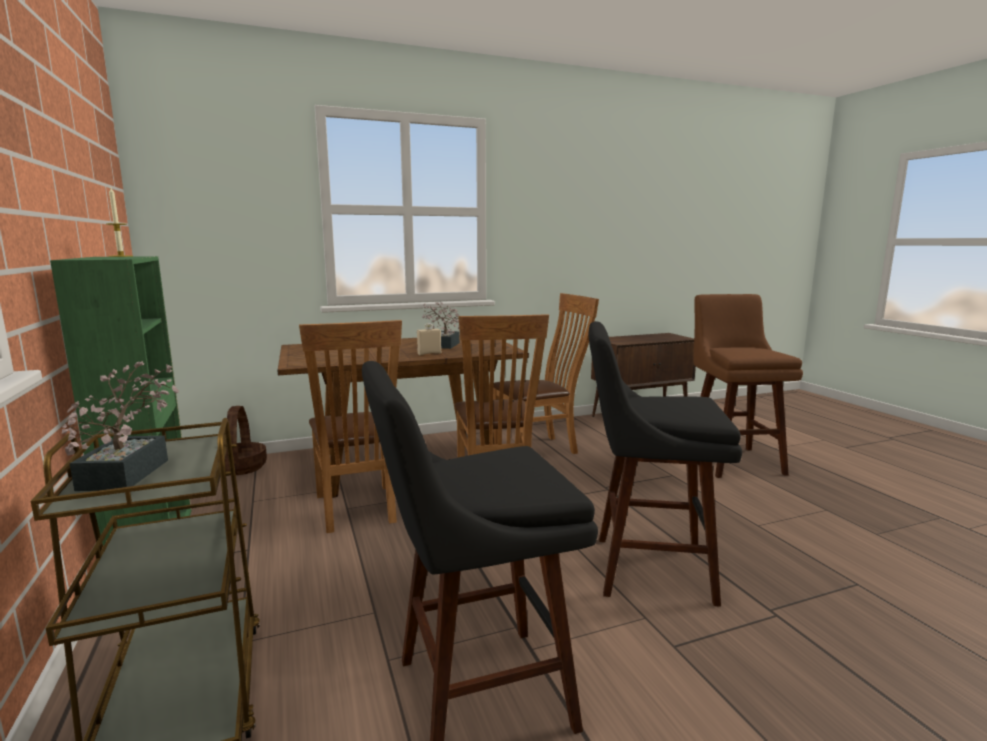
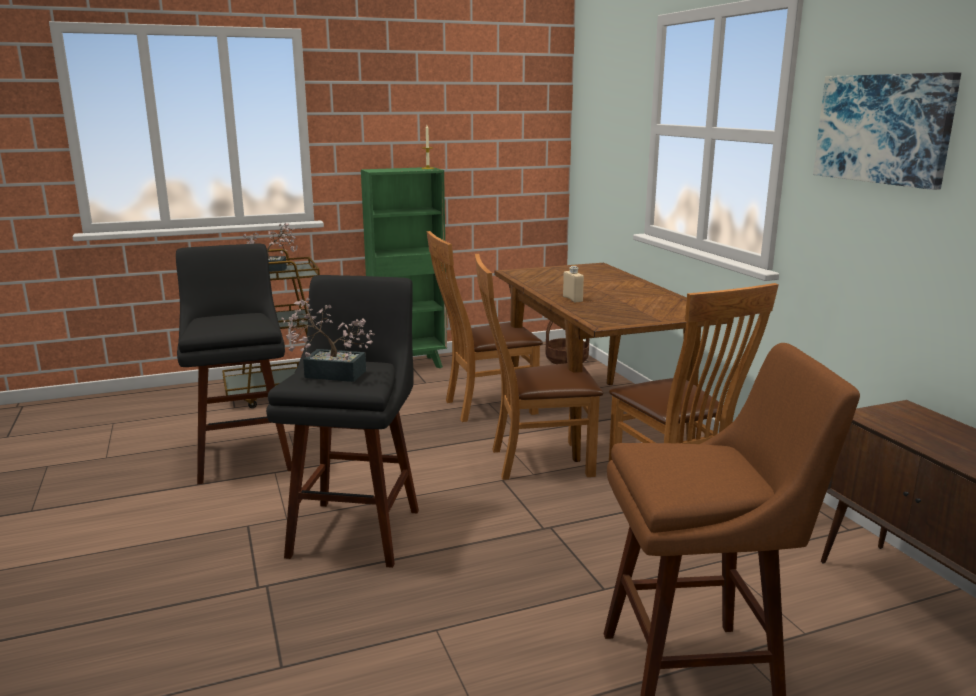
camera: 90 degrees right, 5 degrees up
potted plant [422,301,460,349] -> potted plant moved to [281,298,375,382]
none -> picture [813,72,961,190]

